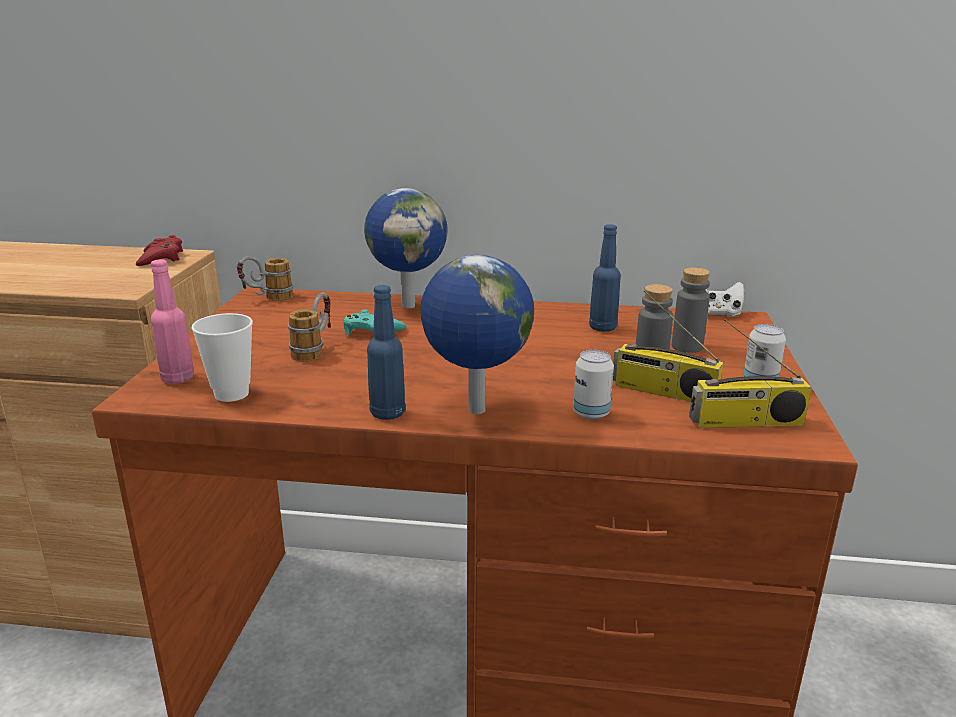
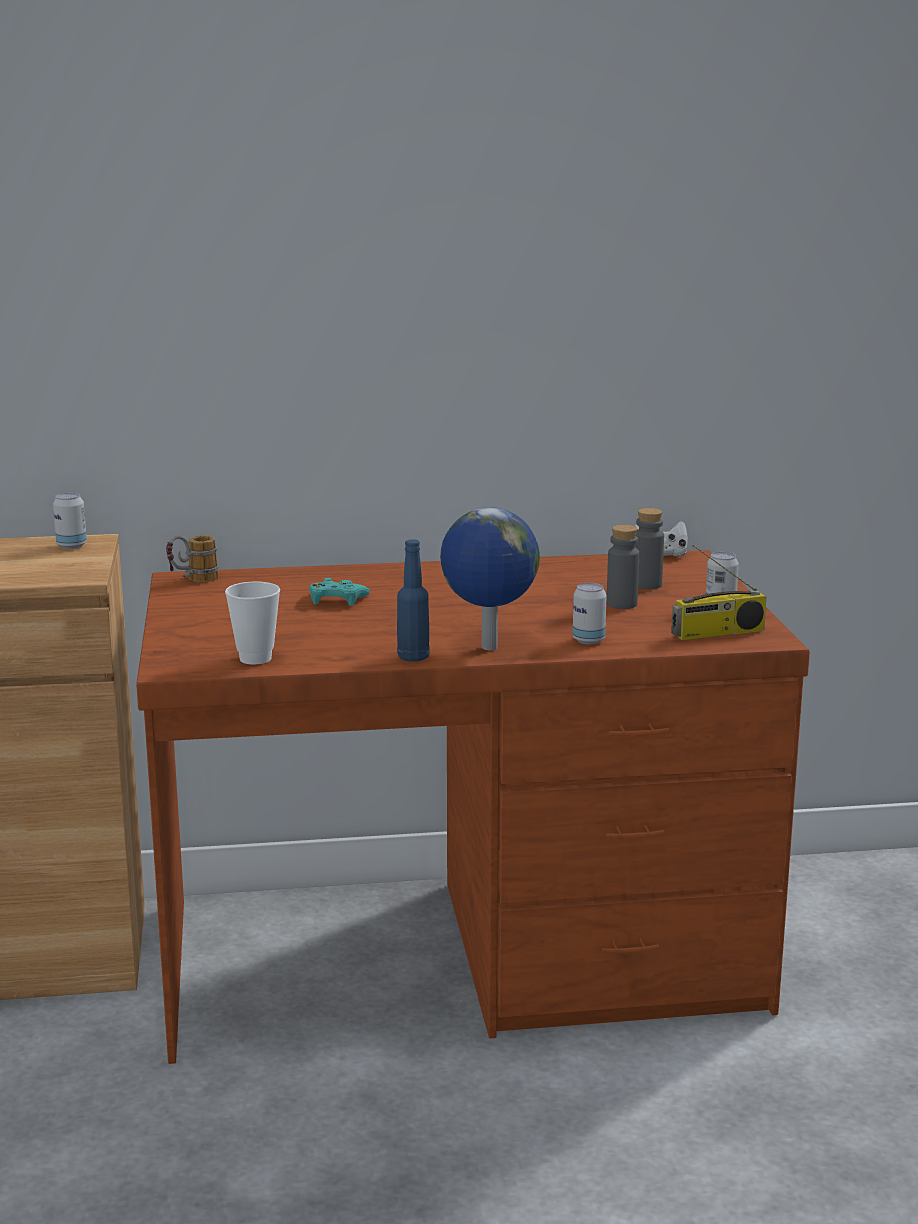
camera: 15 degrees left, 5 degrees down
red game controller [136,235,183,266] -> can [53,493,87,549]
pink bottle [151,259,194,384] -> none
mug [288,293,331,362] -> none
globe [364,188,448,308] -> none
blue bottle [589,224,621,332] -> none
radio [613,290,723,402] -> none

